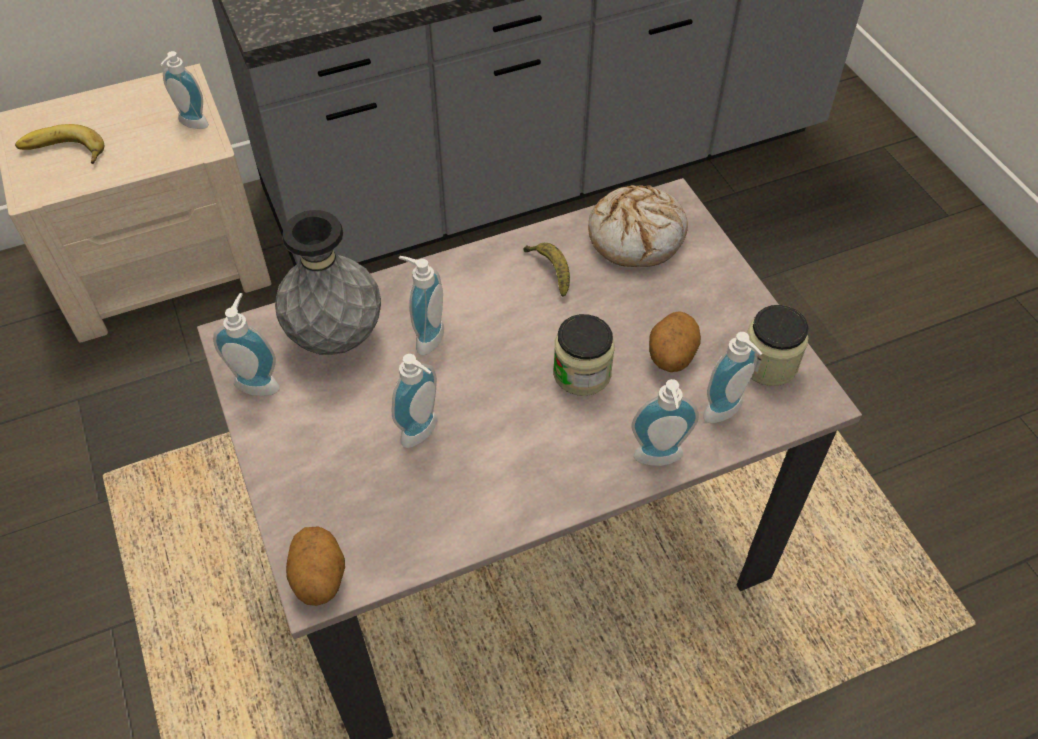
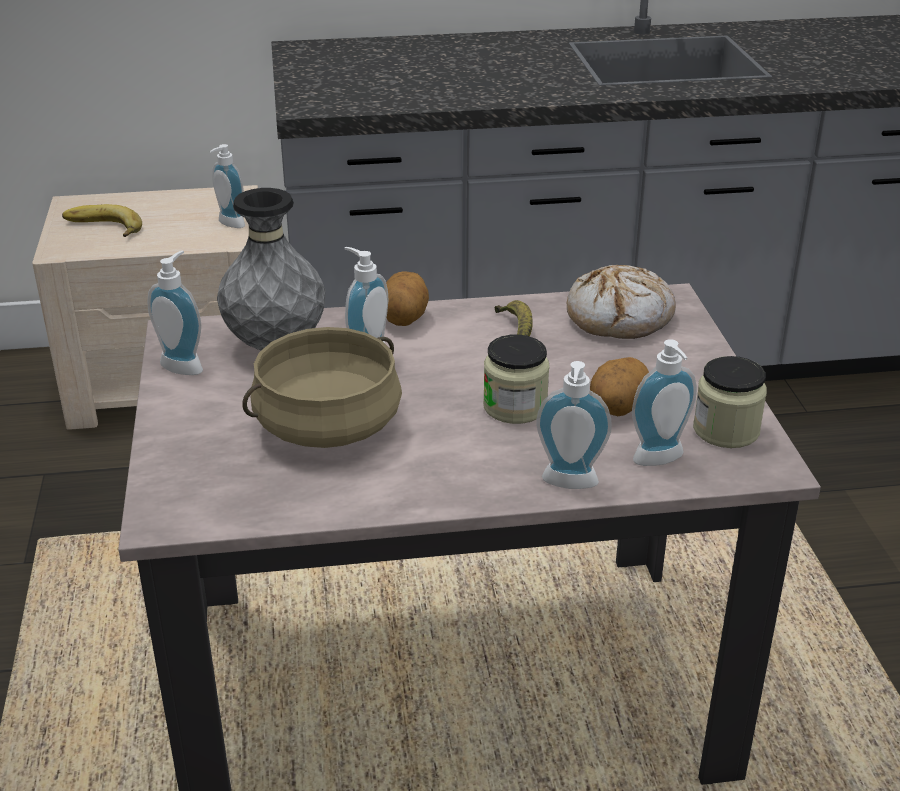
camera: 15 degrees right, 20 degrees down
potato [286,526,345,606] -> potato moved to [386,271,429,326]
soap dispenser [392,354,438,448] -> beige cooking pot [243,327,402,448]

